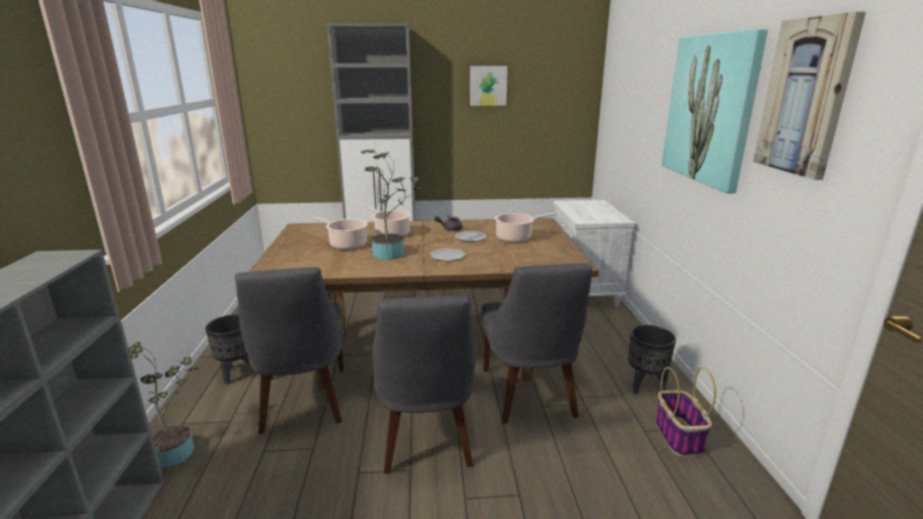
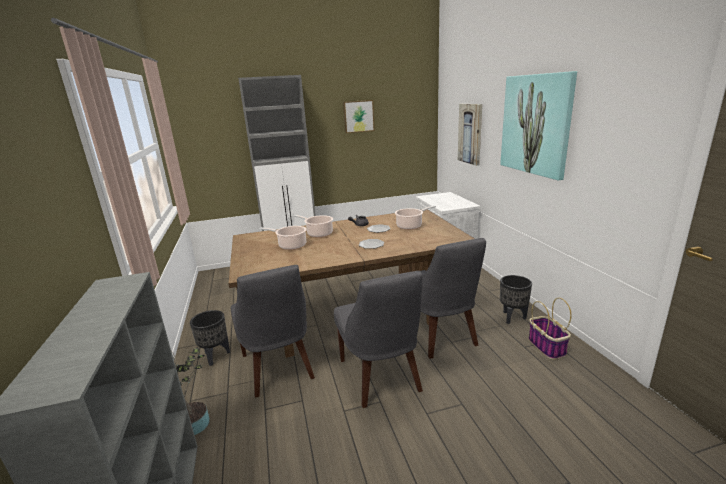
camera: 10 degrees left, 0 degrees up
potted plant [361,150,421,260] -> none
picture [753,12,866,180] -> picture moved to [458,104,482,166]

